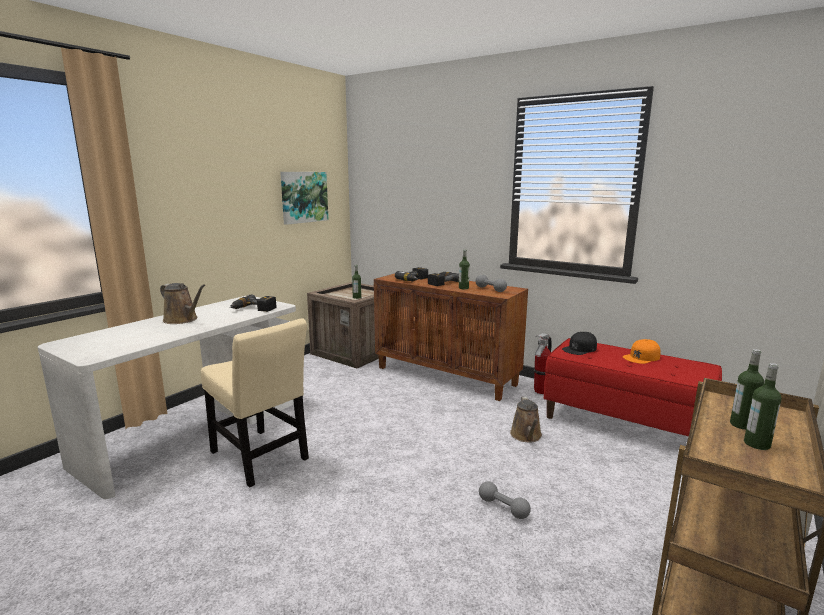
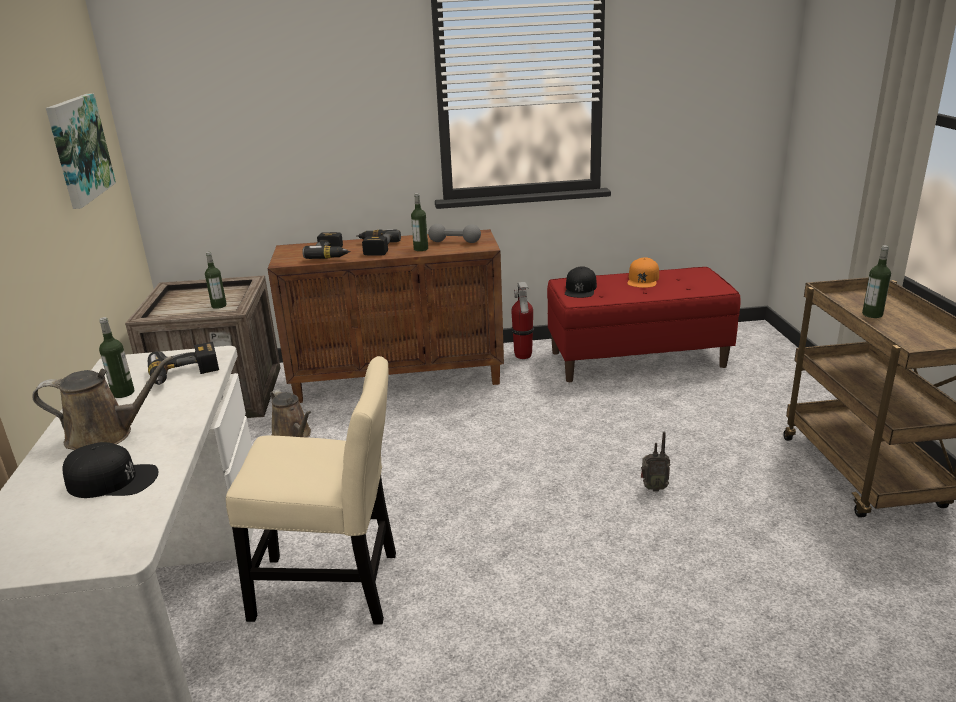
camera: 40 degrees left, 10 degrees up
grey dumbbell [479,481,531,519] -> radio [641,431,670,491]
brown watering can [510,396,542,442] -> brown watering can moved to [270,389,311,438]
bottle [744,363,781,450] -> bottle moved to [99,317,134,398]
none -> black cap [62,442,158,498]

